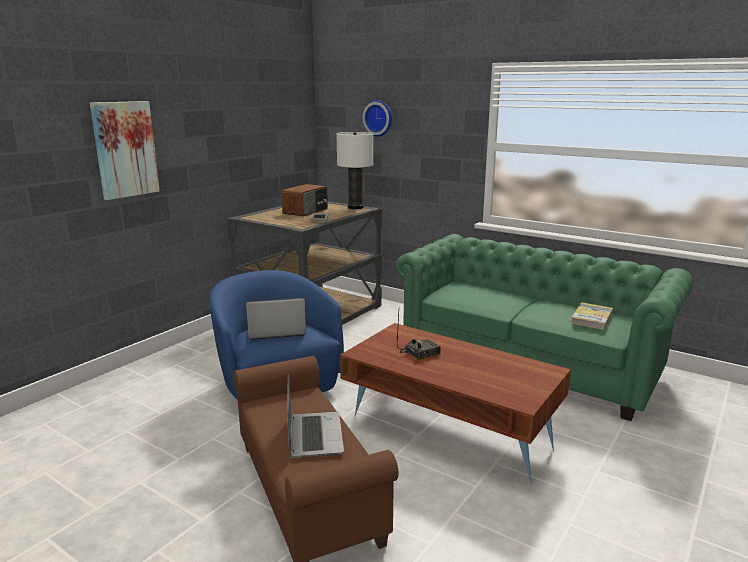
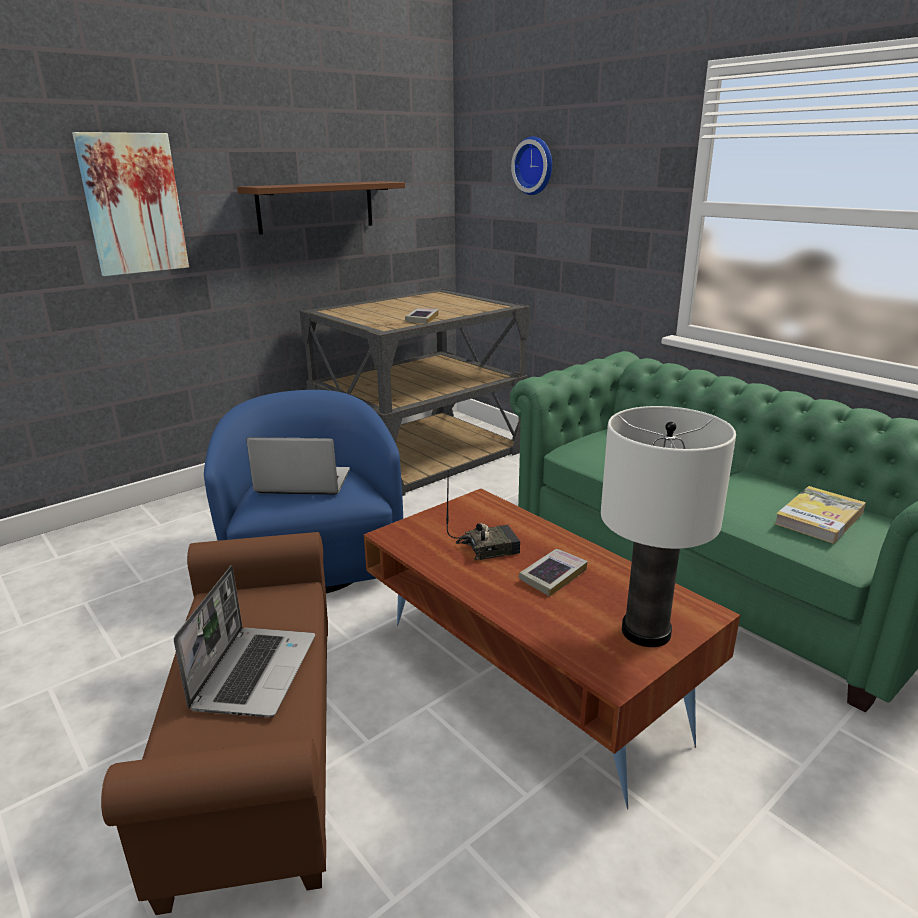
camera: 15 degrees right, 5 degrees up
radio [281,184,328,216] -> none
white table lamp [337,132,373,209] -> white table lamp moved to [601,406,736,647]
none -> brown shelf [237,181,405,235]
none -> book [519,549,588,596]

